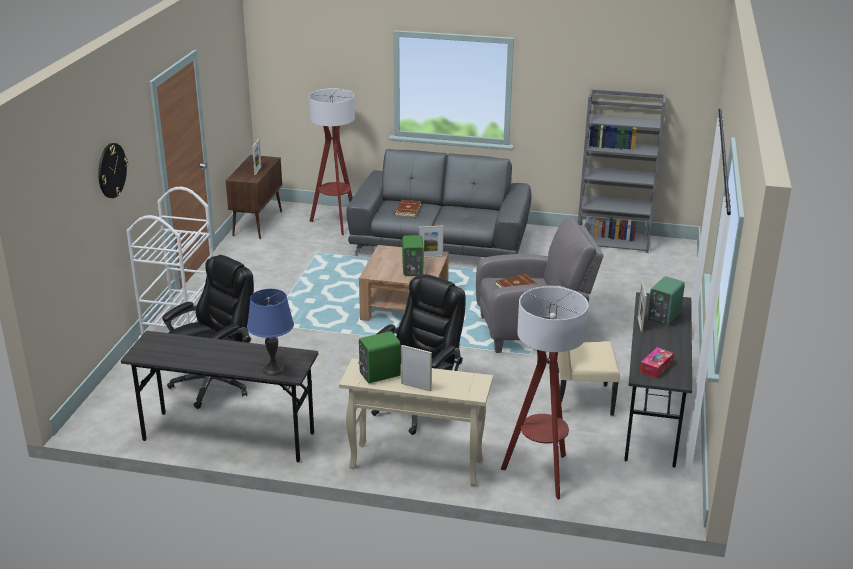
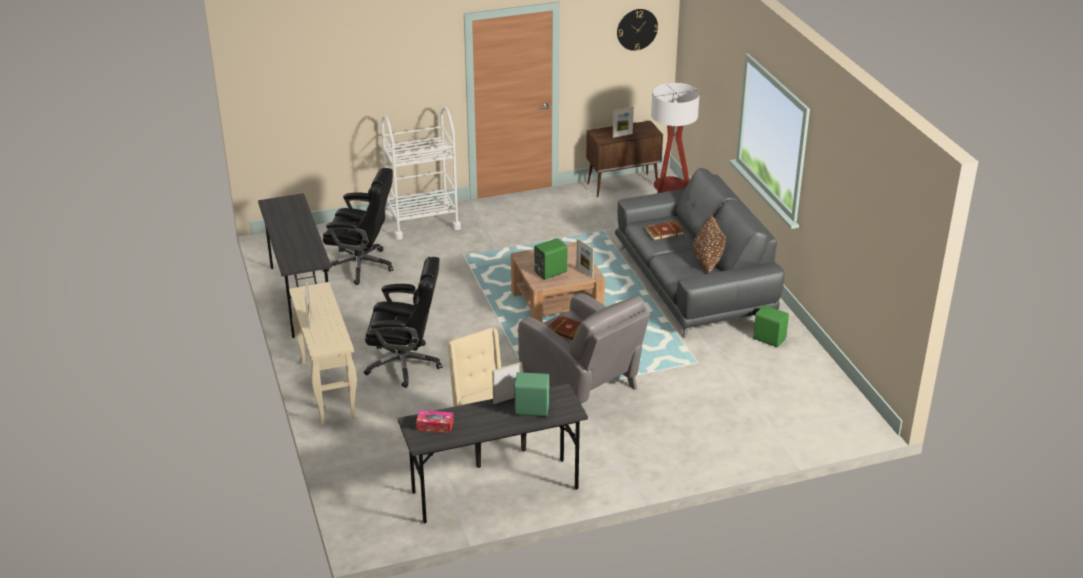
camera: 60 degrees right, 5 degrees up
wall clock [98,143,128,198] -> wall clock moved to [617,9,658,51]
blue table lamp [247,289,294,376] -> none
green speaker [358,331,401,383] -> green speaker moved to [753,305,789,347]
floor lamp [501,286,589,499] -> none
grey bookcase [578,89,666,253] -> none
none -> brown pillow [693,214,726,274]

